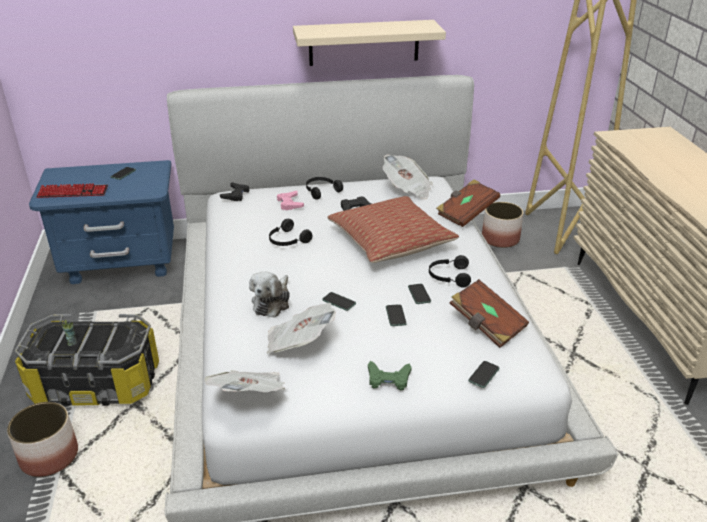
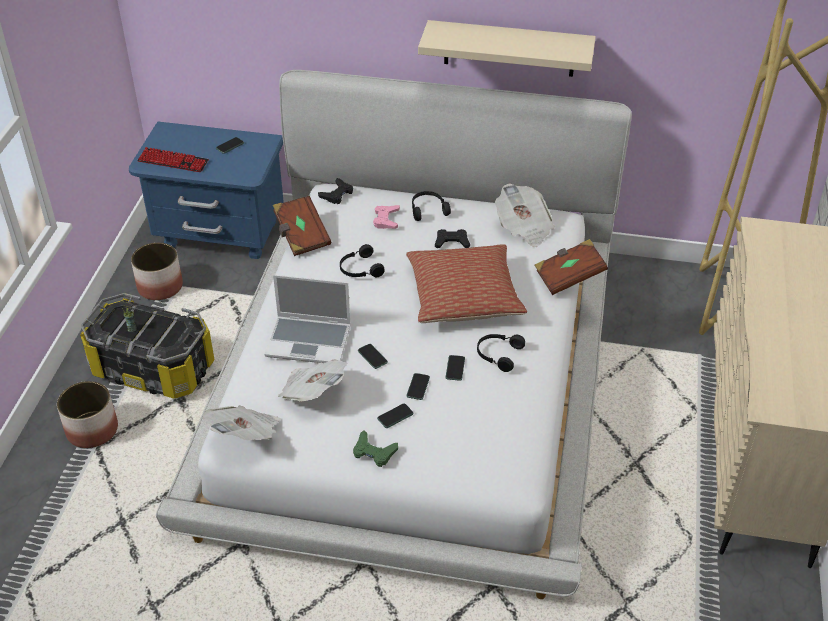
camera: 20 degrees right, 10 degrees up
plush toy [249,271,290,318] -> laptop [264,275,351,363]
brown book [449,279,529,348] -> brown book moved to [273,196,331,256]
phone [468,361,499,388] -> phone moved to [377,403,414,428]
planter [482,202,524,248] -> planter moved to [131,242,183,300]

